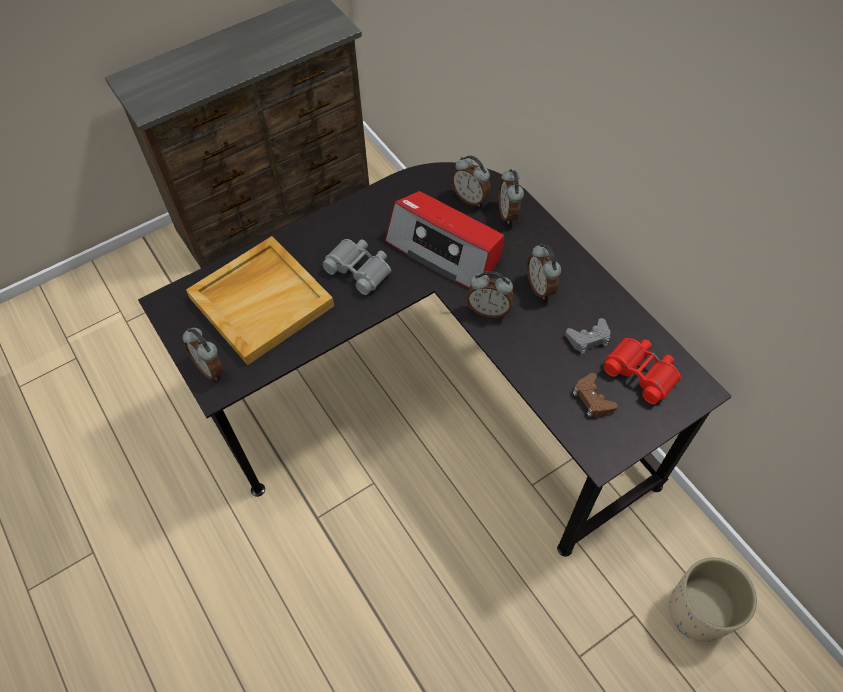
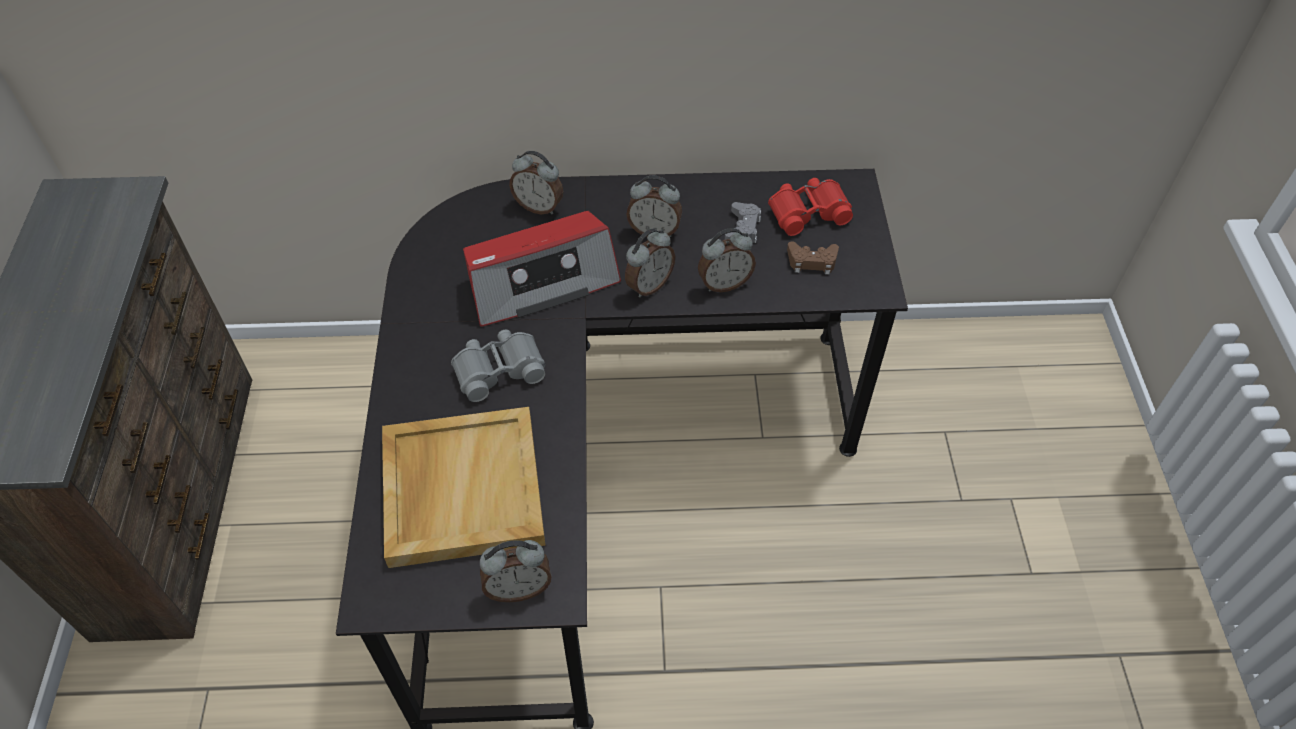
camera: 60 degrees left, 5 degrees down
alarm clock [451,155,491,207] -> alarm clock moved to [698,228,756,292]
beige planter [669,558,757,642] -> none

